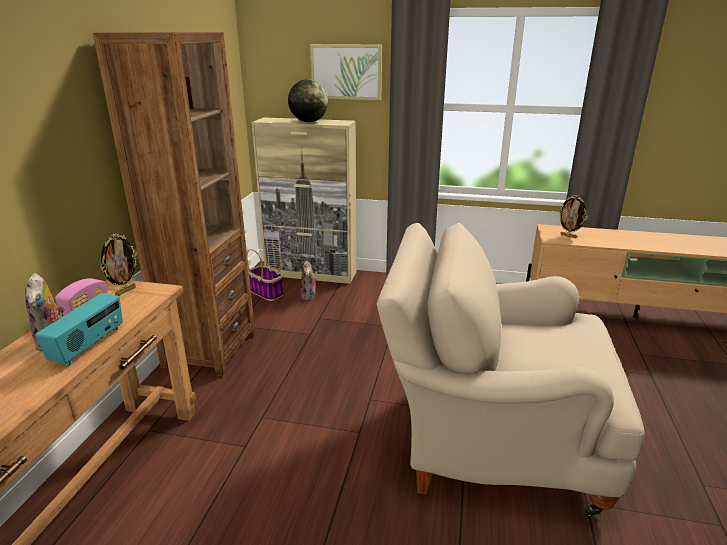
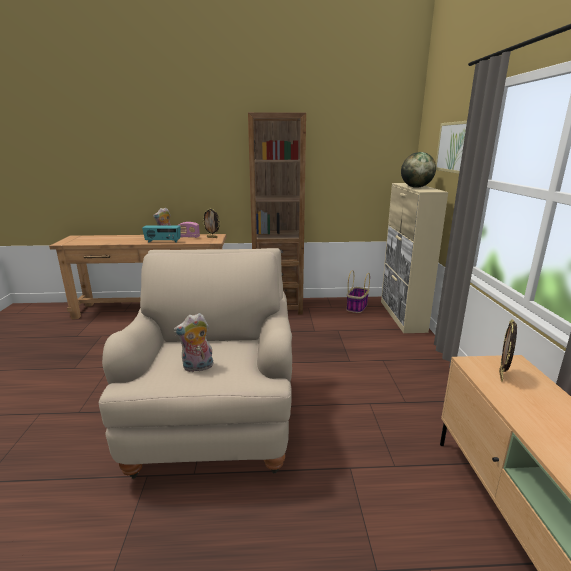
camera: 75 degrees right, 5 degrees down
plush toy [301,260,317,300] -> plush toy moved to [173,313,213,372]

